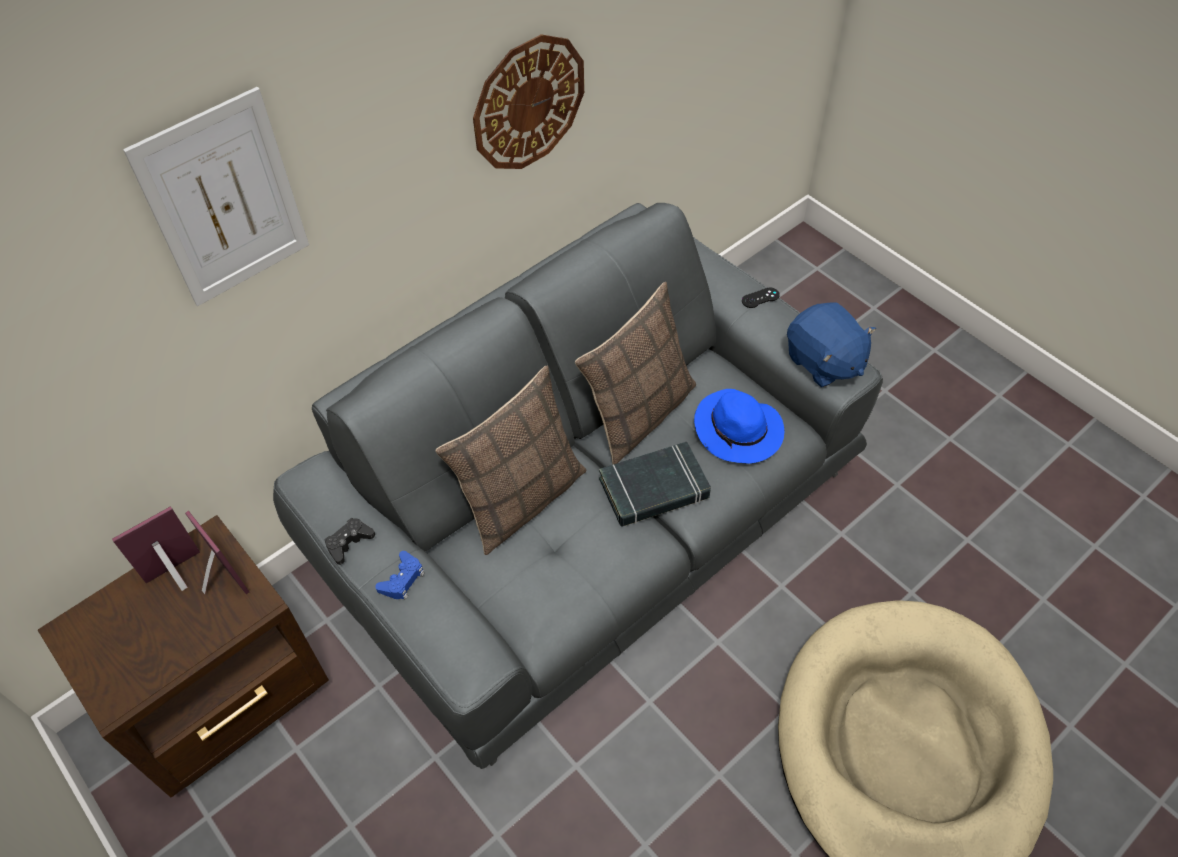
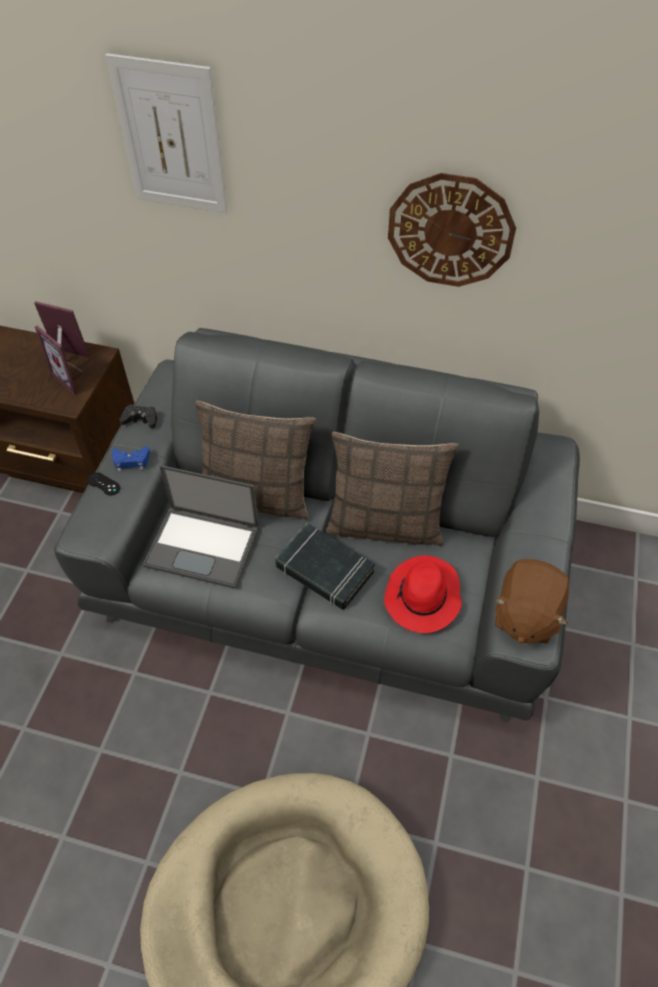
camera: 55 degrees right, 0 degrees up
picture frame [185,511,249,594] -> picture frame turned 120 degrees clockwise [35,326,83,395]
blue hat [694,389,784,464] -> red hat [384,555,462,633]
black game controller [742,288,780,308] -> black game controller moved to [87,472,120,496]
blue plush toy [787,302,876,387] -> brown plush toy [495,559,569,644]
none -> laptop [143,465,259,589]

